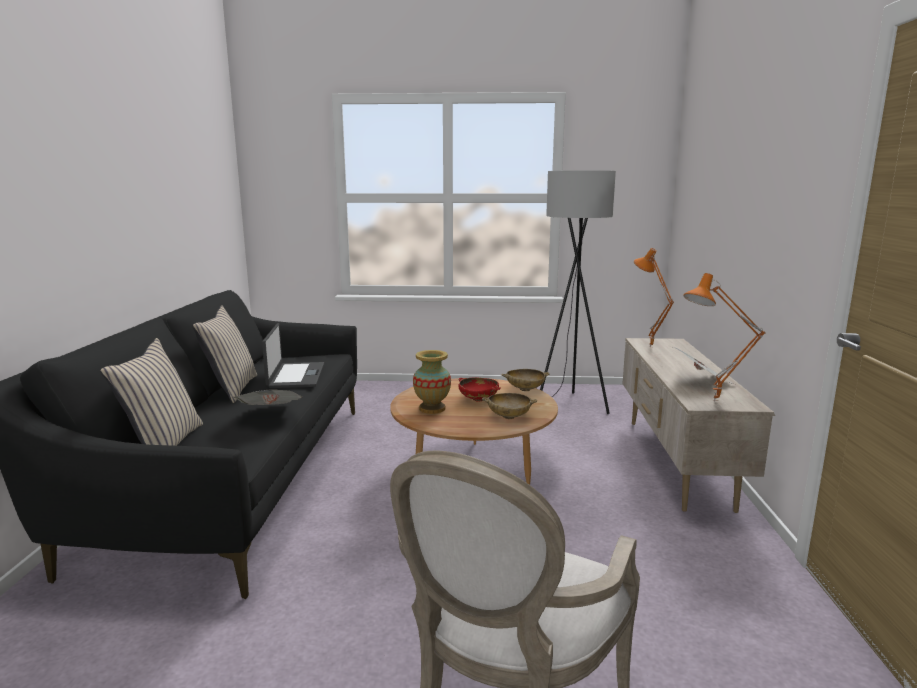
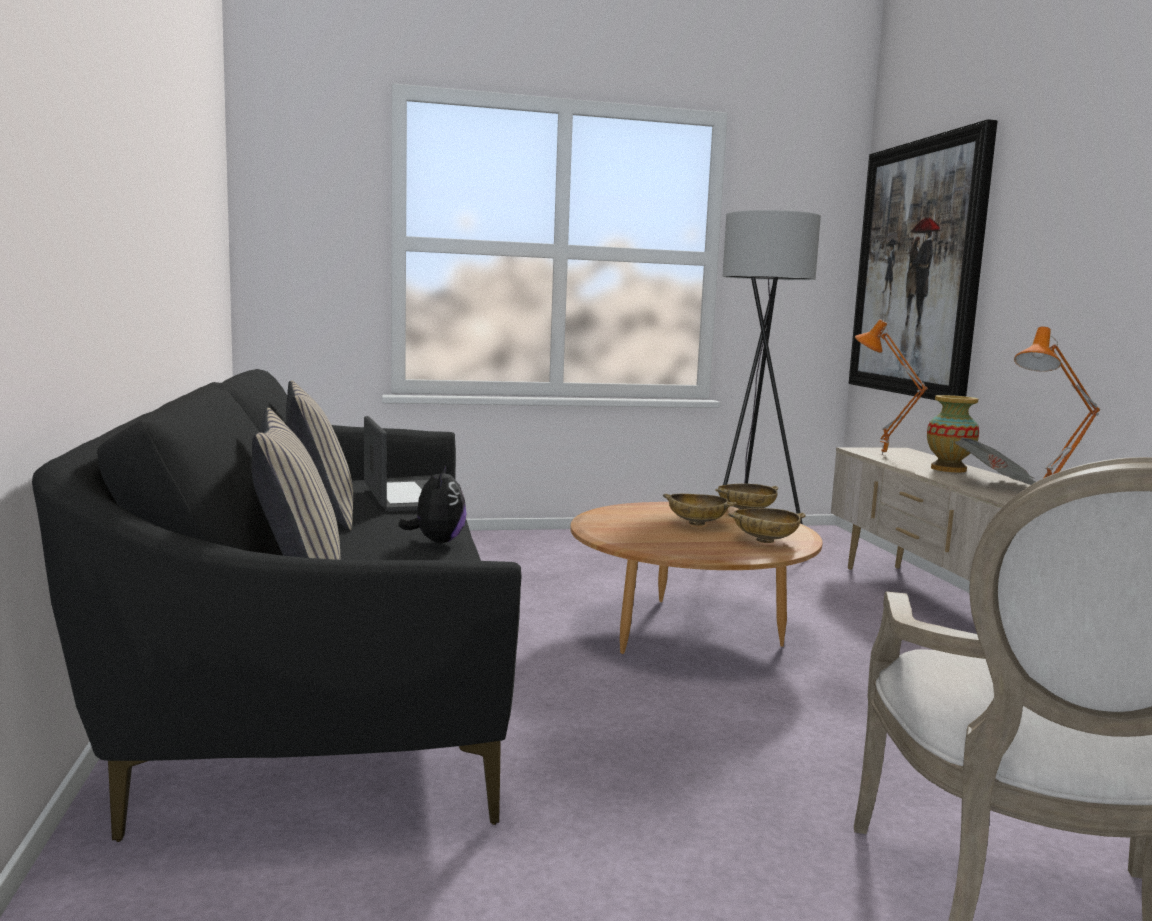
camera: 15 degrees left, 5 degrees down
newspaper [233,389,303,405] -> plush toy [398,464,466,543]
vase [413,350,451,414] -> vase moved to [927,395,979,472]
red bowl [458,378,501,401] -> beige bowl [663,494,737,526]
none -> picture [849,119,998,400]

